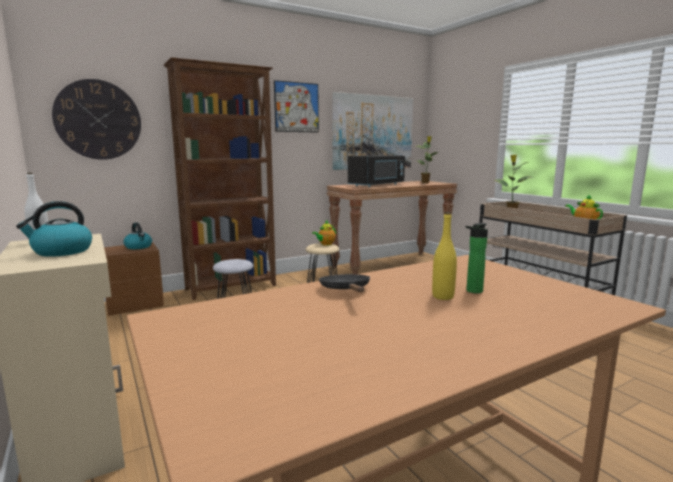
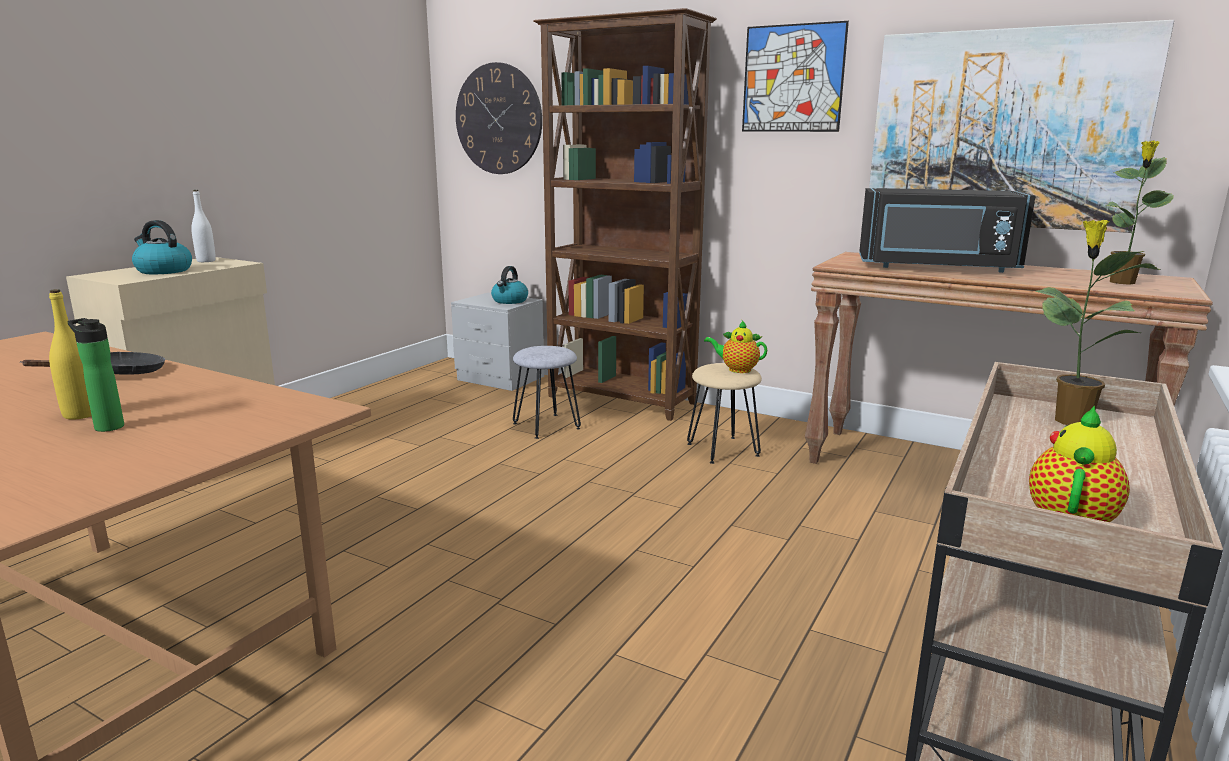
camera: 60 degrees right, 5 degrees up
brown nightstand [104,242,164,316] -> grey nightstand [451,293,544,391]

